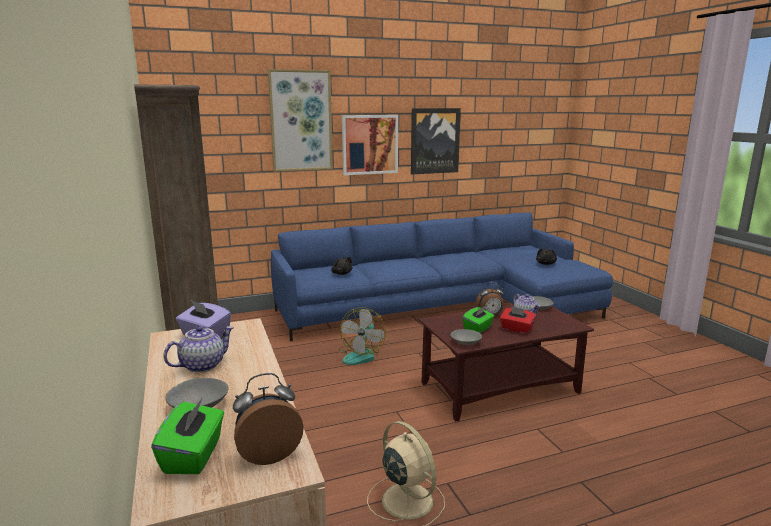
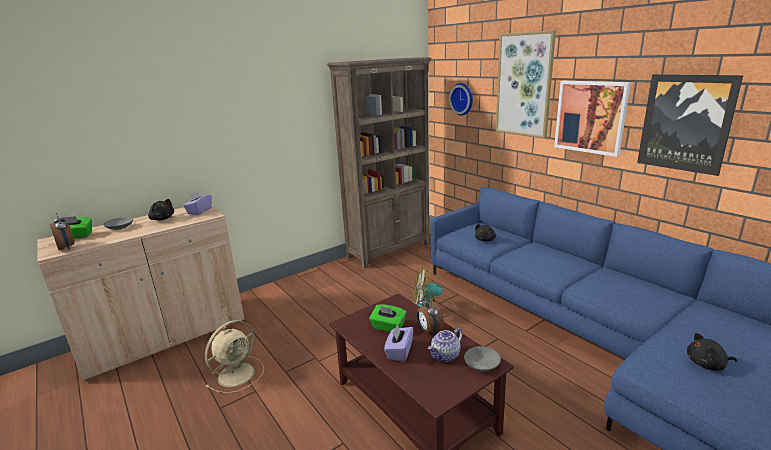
camera: 75 degrees right, 5 degrees up
teapot [163,326,234,373] -> black plush toy [148,199,174,220]
grey bowl [451,329,482,345] -> none
red tissue box [500,306,536,334] -> purple tissue box [384,324,414,362]
none -> wall clock [449,83,473,116]

